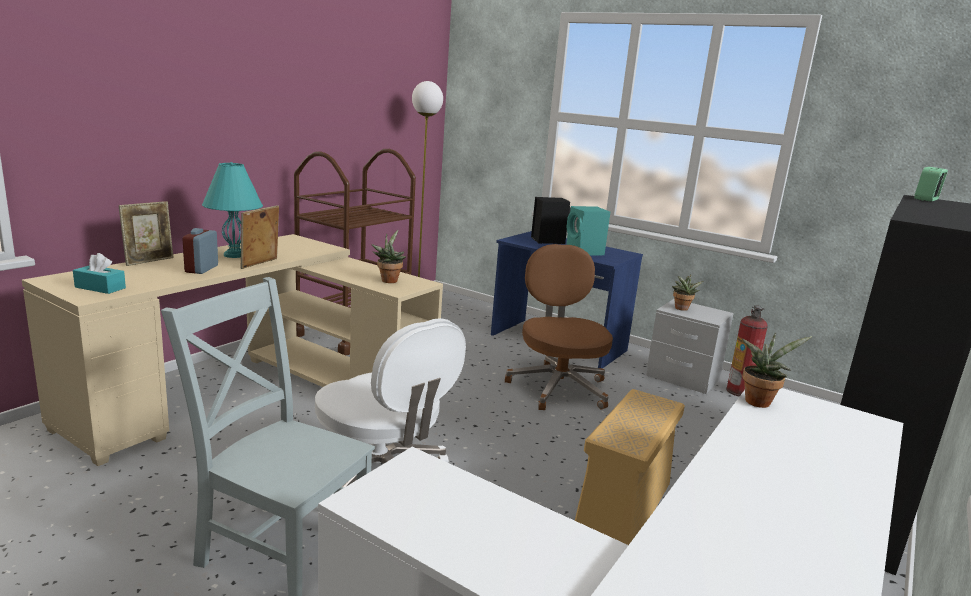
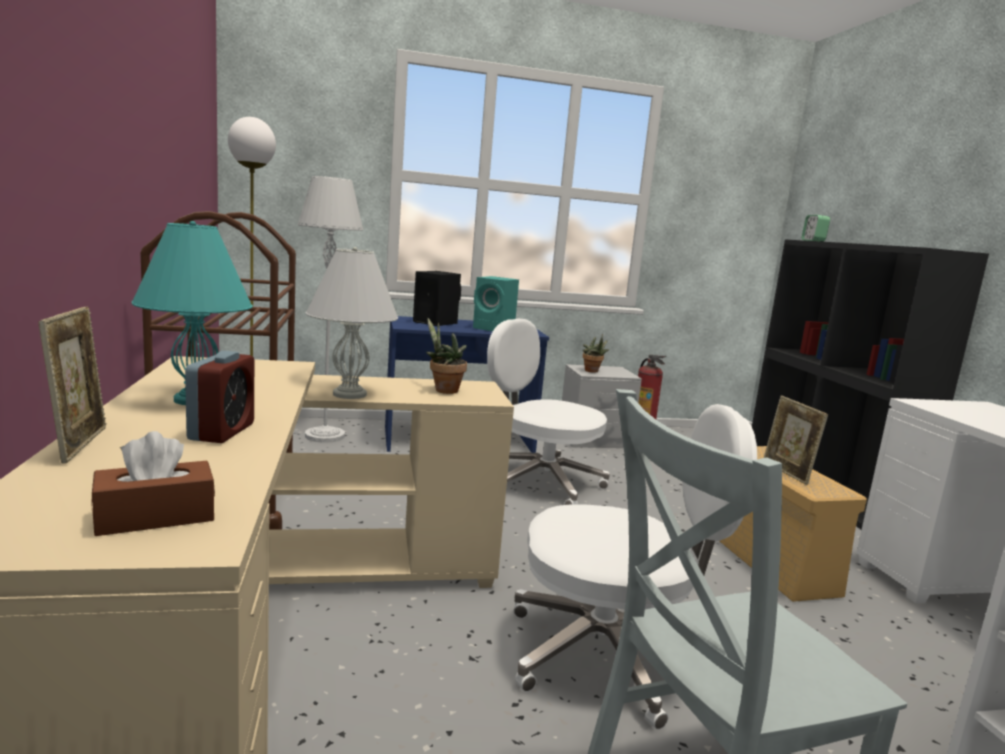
camera: 45 degrees left, 5 degrees down
turquoise tissue box [73,253,126,294] -> brown tissue box [91,431,215,536]
alarm clock [182,228,218,274] -> alarm clock turned 135 degrees counterclockwise [185,351,254,443]
picture frame [241,205,279,269] -> picture frame moved to [764,396,828,485]
brown office chair [505,244,613,410] -> white office chair [487,319,610,505]
potted plant [742,332,812,408] -> none
none -> grey floor lamp [298,176,363,443]
none -> white table lamp [306,247,398,399]

